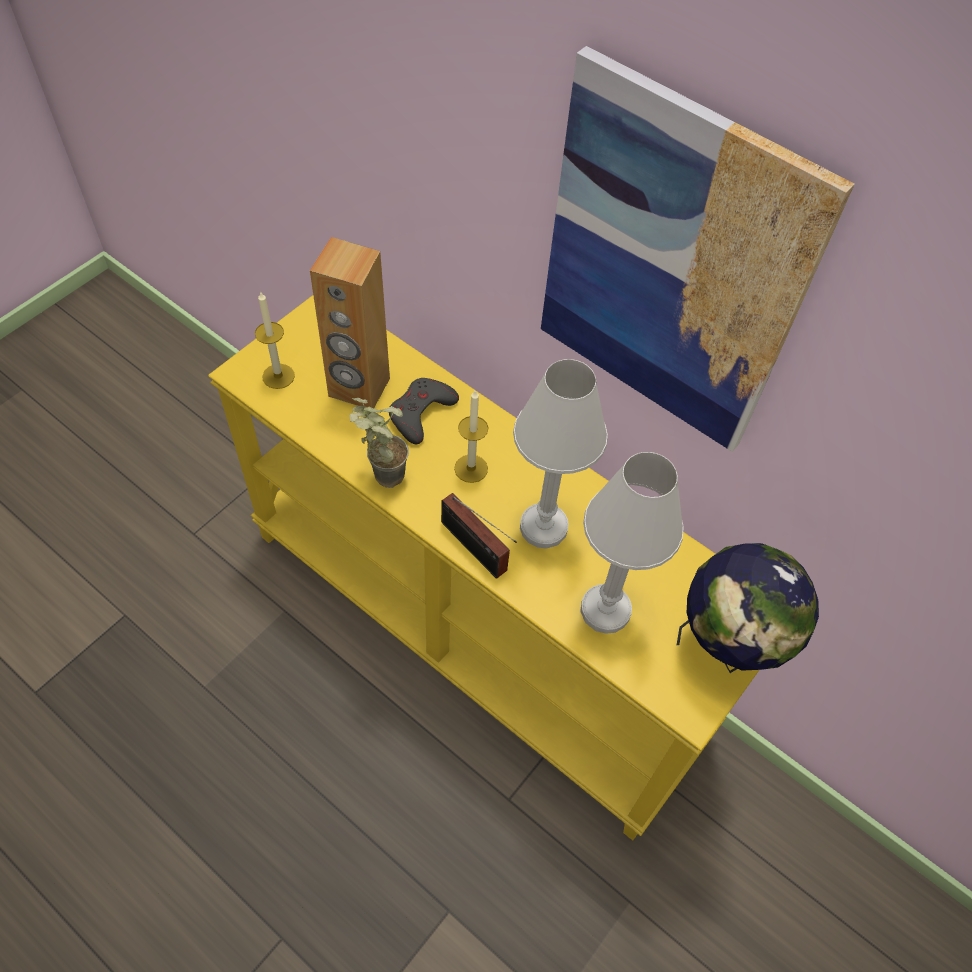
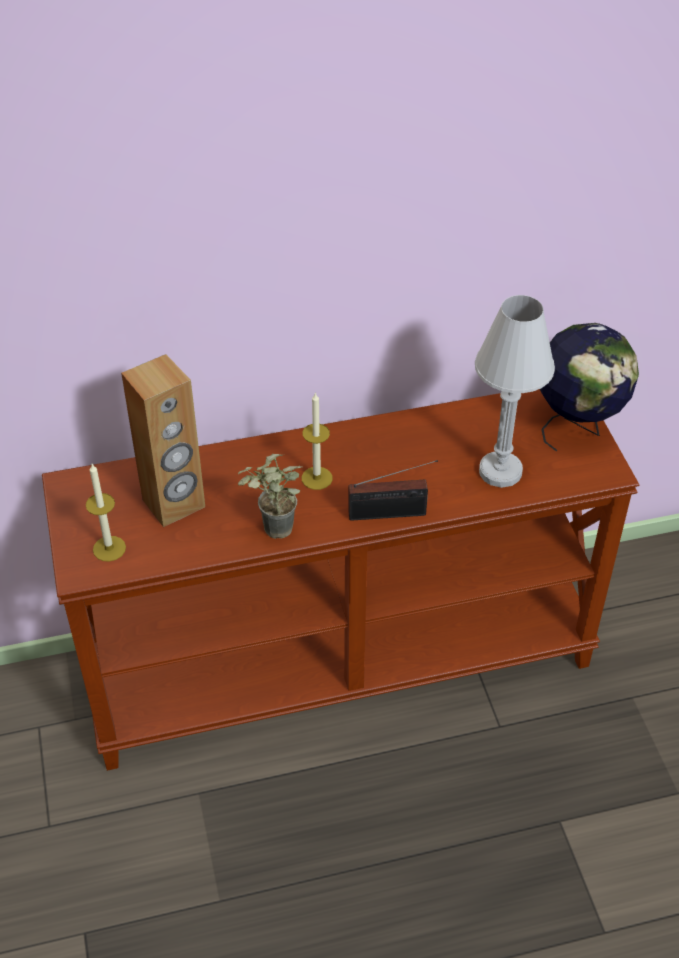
camera: 50 degrees left, 10 degrees down
yellow console table [208,295,759,841] -> brown console table [42,389,639,771]
grey game controller [389,378,459,444] -> none
white table lamp [513,359,608,549] -> none
picture [541,46,855,452] -> none

